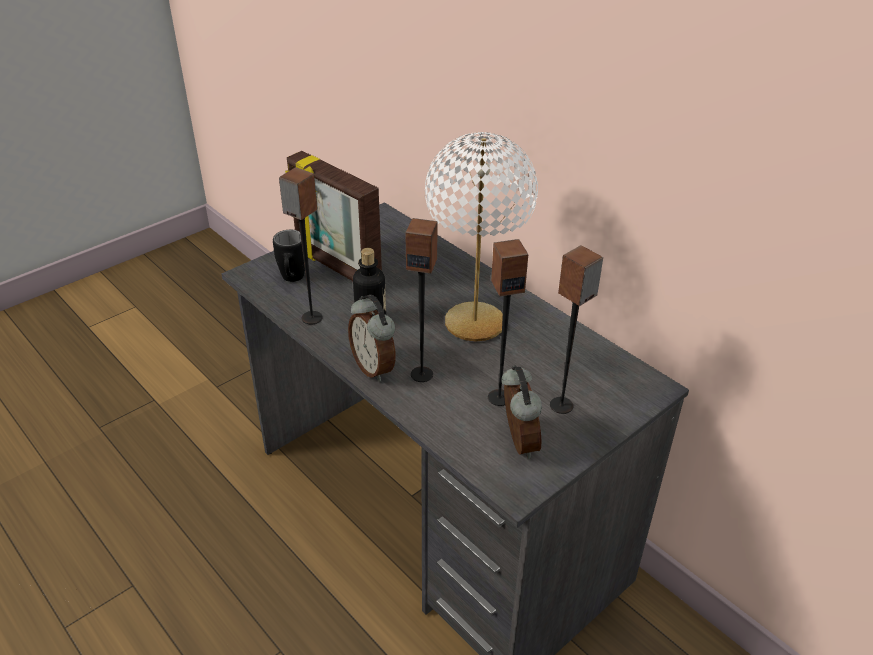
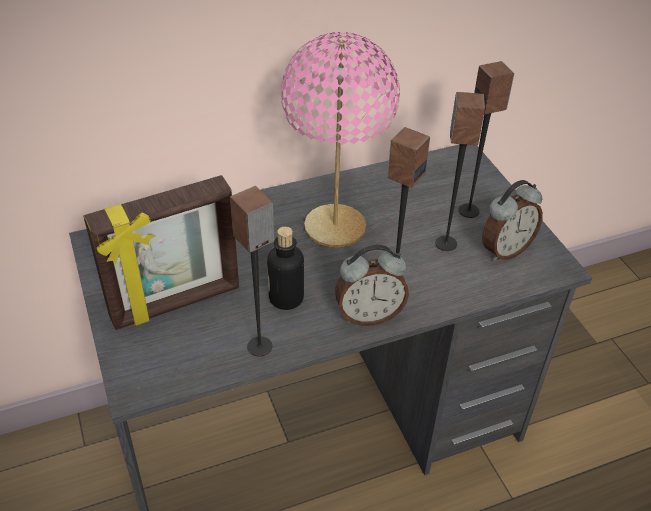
camera: 70 degrees left, 5 degrees up
black mug [273,230,305,282] -> none
white table lamp [425,132,538,342] -> pink table lamp [281,32,400,247]
alarm clock [501,365,542,459] -> alarm clock turned 135 degrees clockwise [482,180,543,262]

